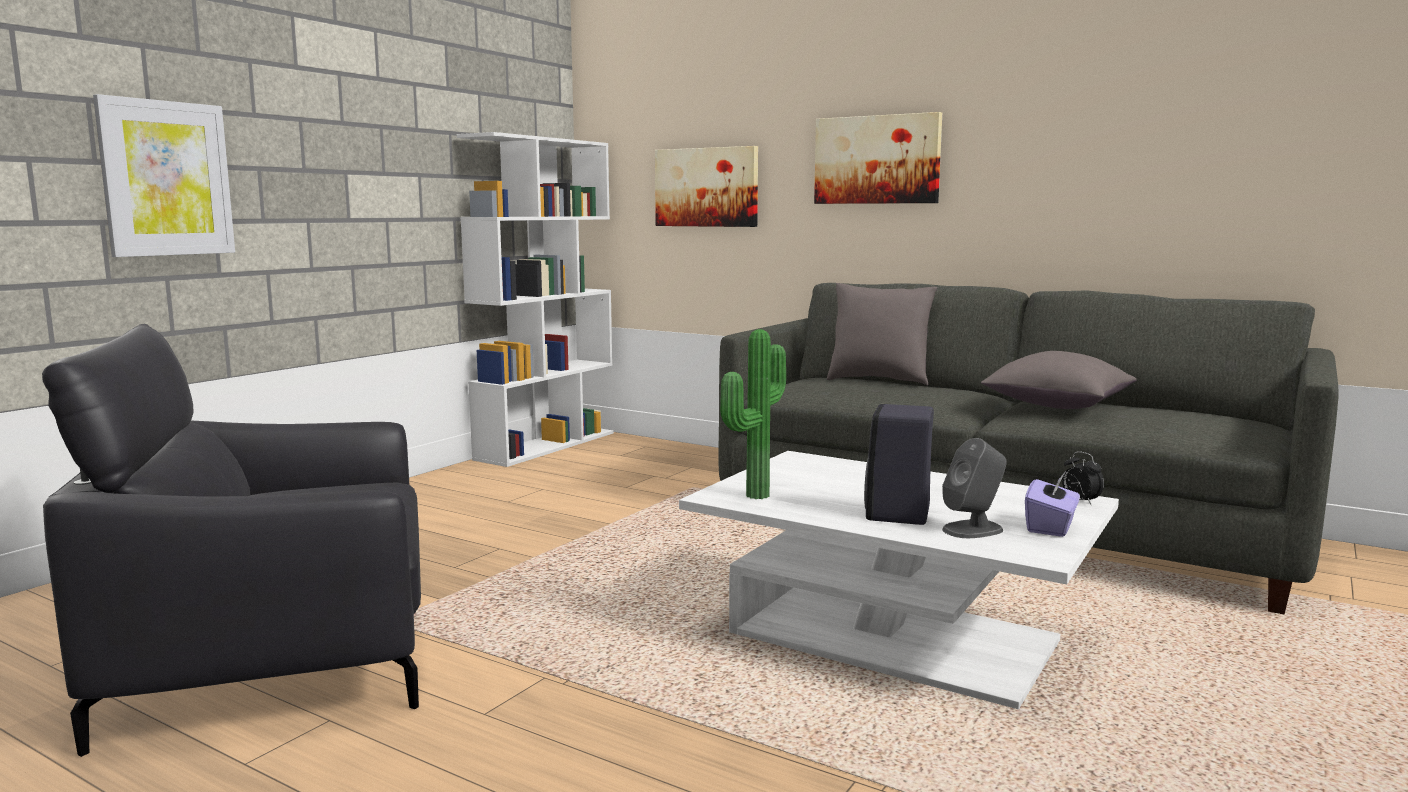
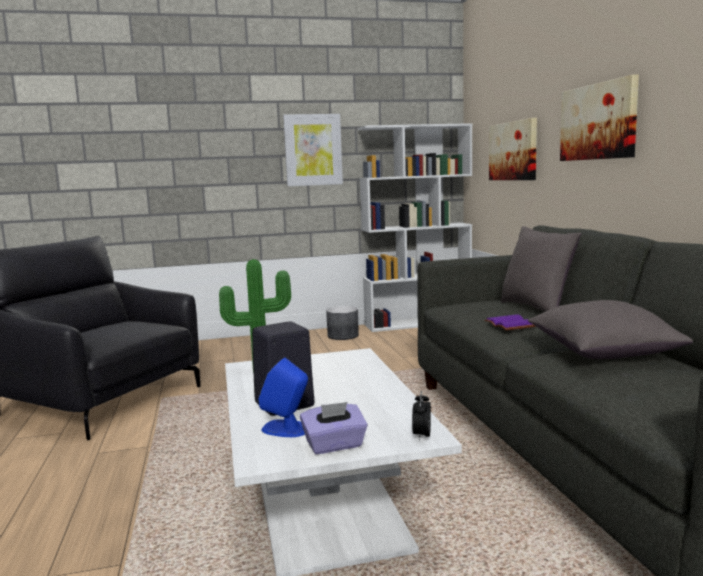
camera: 45 degrees right, 0 degrees up
picture [93,94,235,257] -> picture moved to [283,114,343,186]
grey speaker [942,438,1007,538] -> blue speaker [258,358,308,437]
none -> grey planter [326,306,359,340]
none -> purple book [484,315,536,330]

